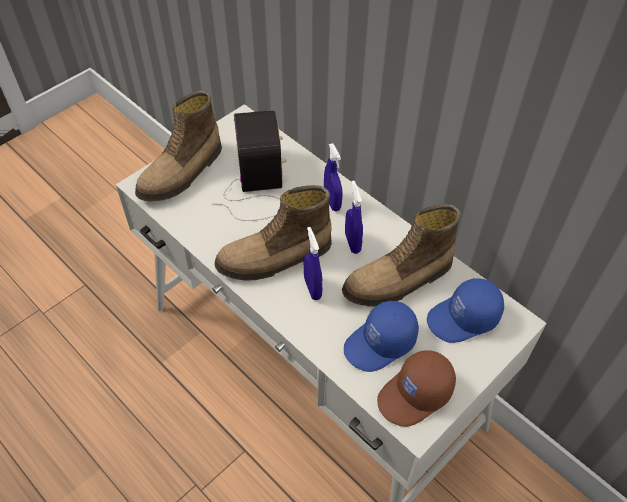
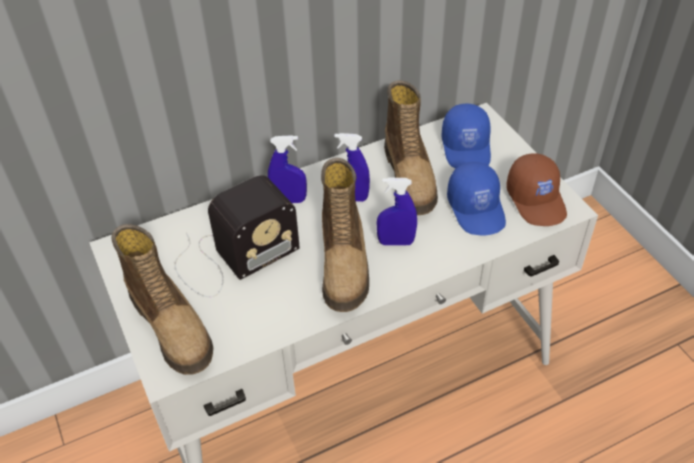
camera: 70 degrees left, 5 degrees down
radio [218,110,286,221] -> radio turned 135 degrees clockwise [175,175,300,297]

